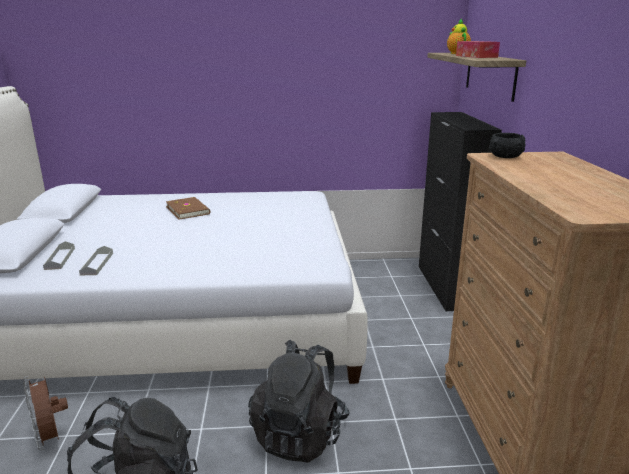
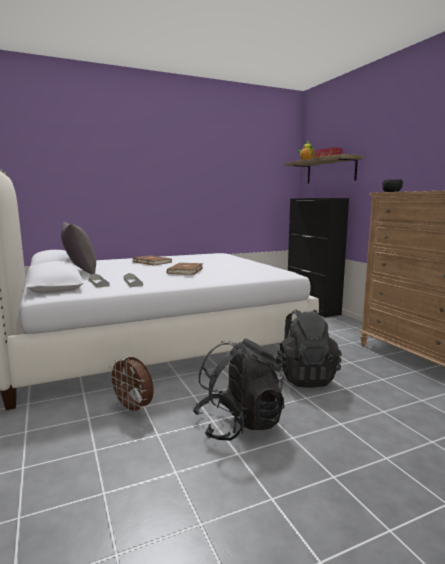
camera: 20 degrees left, 10 degrees down
none -> grey pillow [61,222,96,275]
none -> brown book [167,263,203,275]

